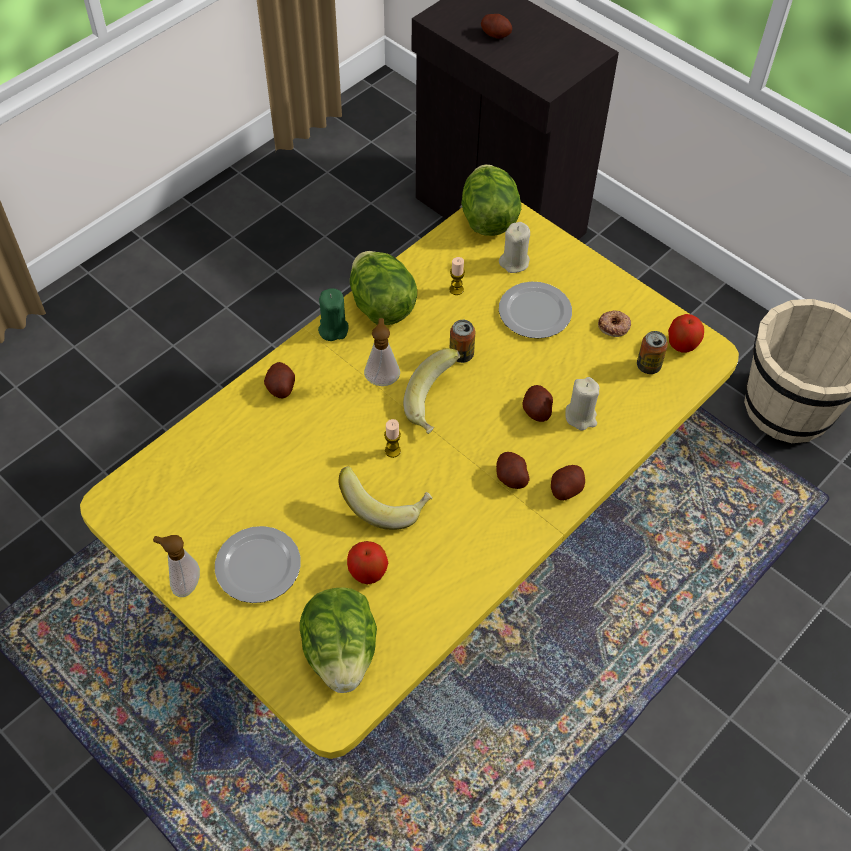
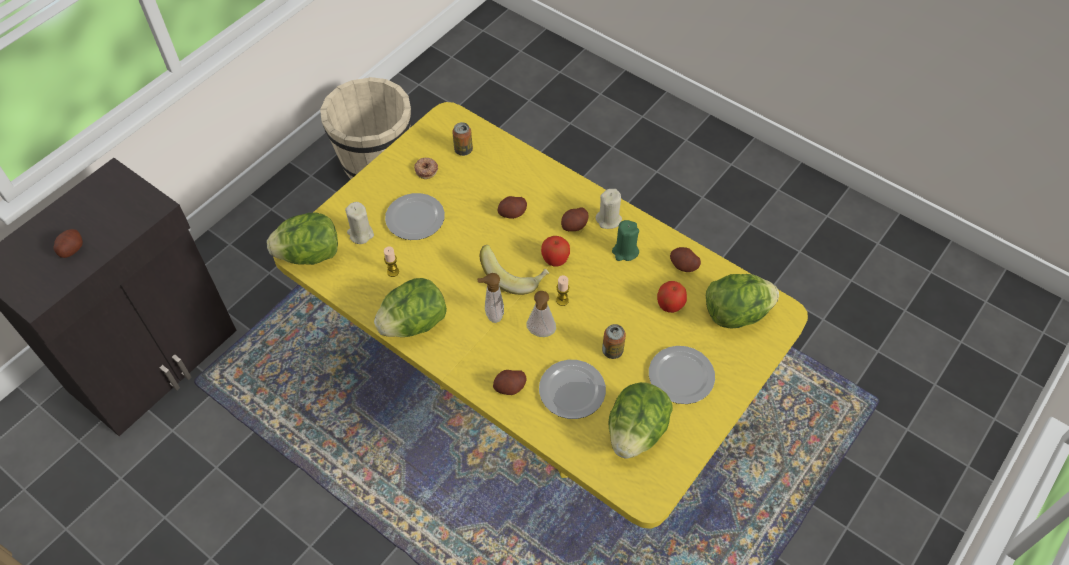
camera: 95 degrees left, 0 degrees up
soap dispenser [153,535,200,597] -> soap dispenser moved to [526,291,556,337]
green candle [318,288,349,341] -> green candle moved to [612,220,639,261]
banana [339,466,433,530] -> none
can [450,320,475,363] -> can moved to [602,324,626,359]
potato [551,465,585,500] -> potato moved to [670,247,701,272]
beige candle [565,377,599,430] -> beige candle moved to [596,189,622,229]
apple [668,314,704,353] -> apple moved to [541,236,570,266]
none -> plate [539,360,606,419]
none -> lettuce [609,382,673,459]

